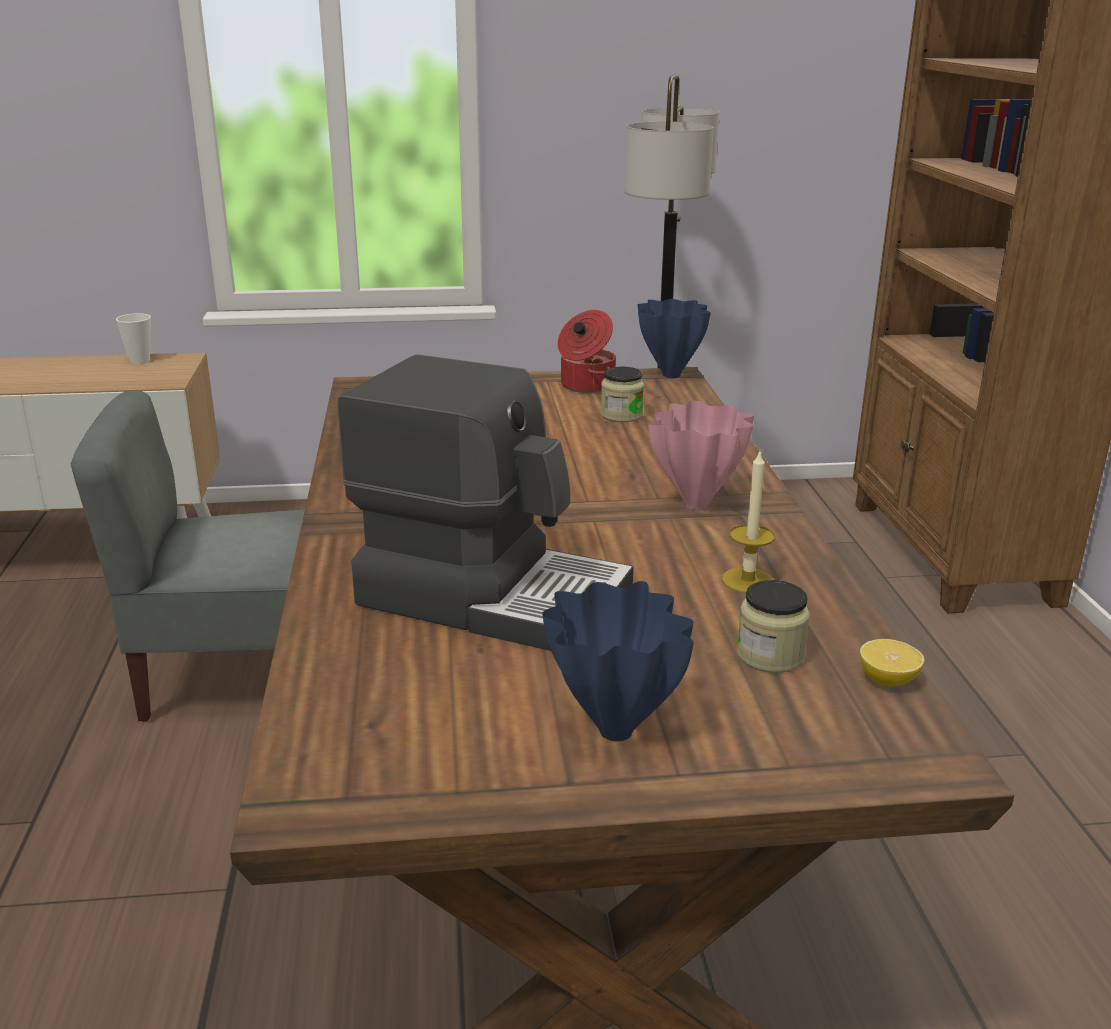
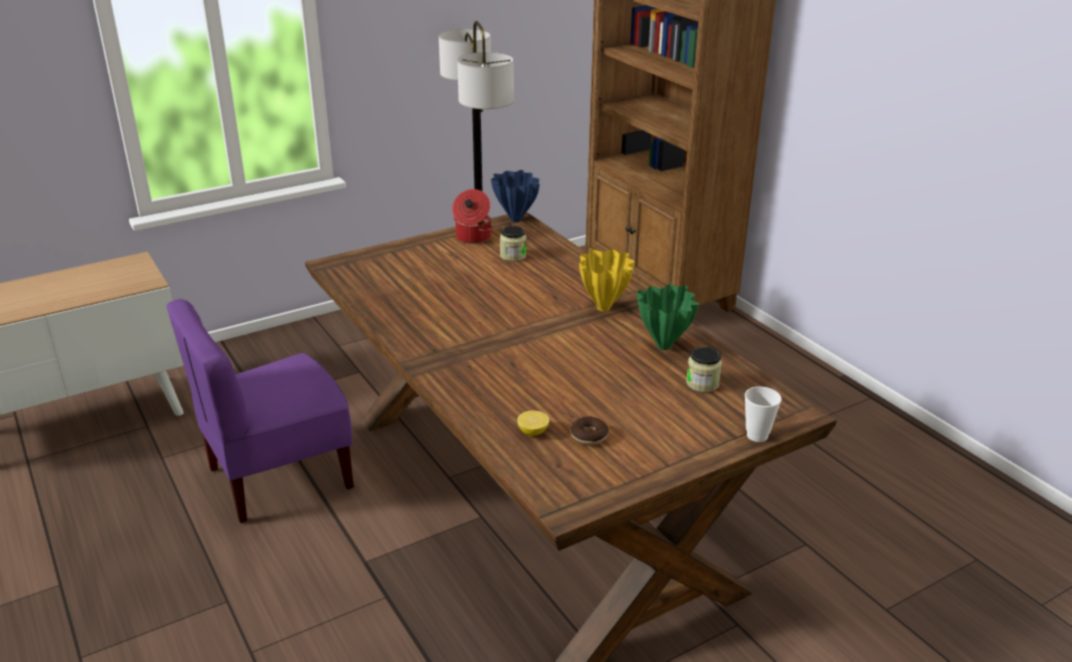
camera: 25 degrees left, 5 degrees up
grey chair [71,390,305,722] -> purple chair [167,299,354,523]
cup [116,313,151,364] -> cup moved to [745,387,782,442]
coffee machine [338,354,633,651] -> none
blue vase [542,581,694,741] -> none
pink vase [648,401,754,510] -> yellow vase [579,249,634,311]
candle [722,452,775,593] -> green vase [637,284,699,350]
lemon [860,639,924,687] -> lemon moved to [517,411,549,436]
none -> donut [570,417,609,445]

